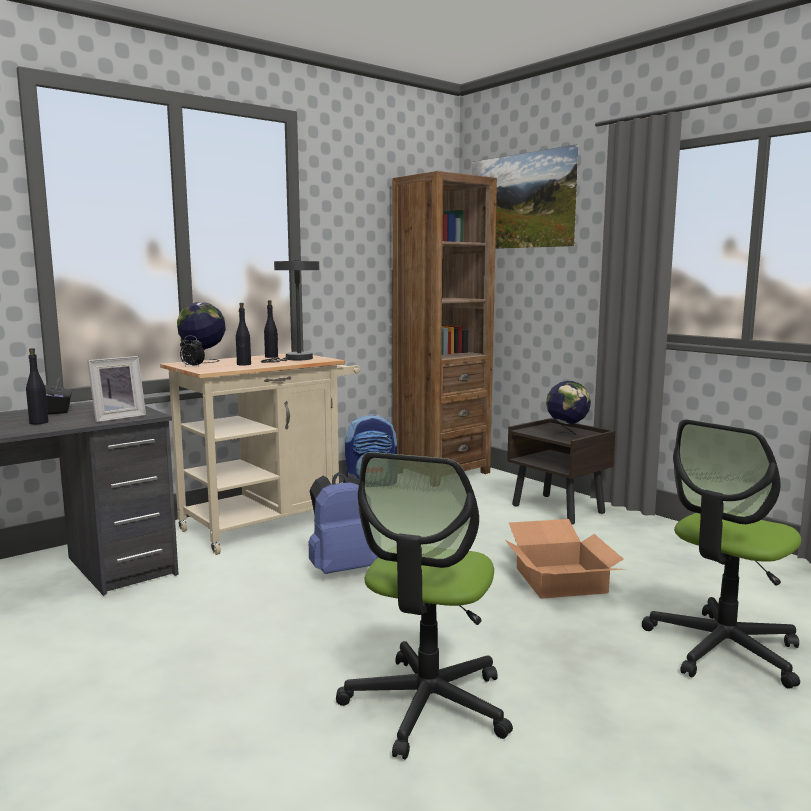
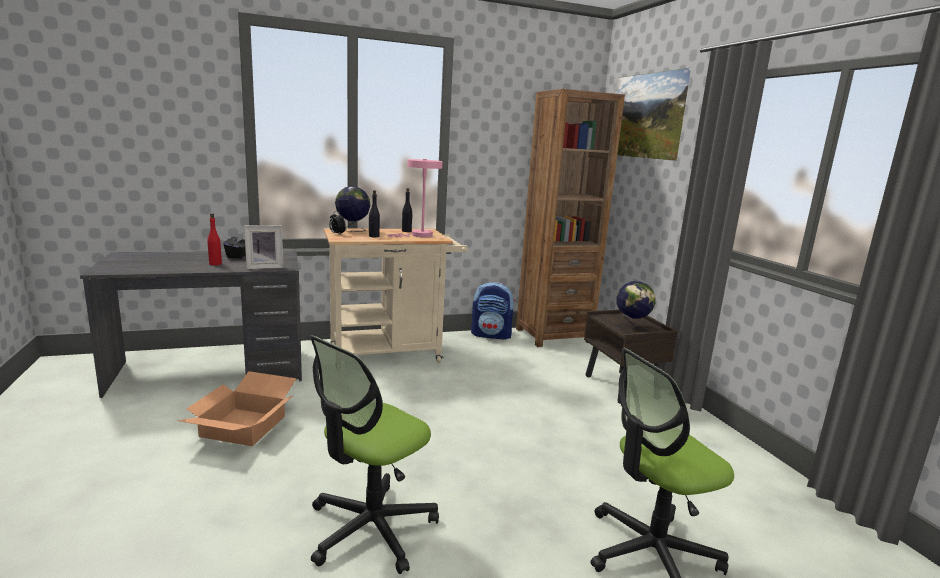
camera: 20 degrees right, 5 degrees up
black bottle [26,348,49,424] -> red bottle [207,213,222,265]
grey table lamp [261,260,319,363] -> pink table lamp [387,159,442,237]
blue backpack [309,472,378,574] -> none
cardboard box [505,519,624,599] -> cardboard box moved to [177,371,297,446]

